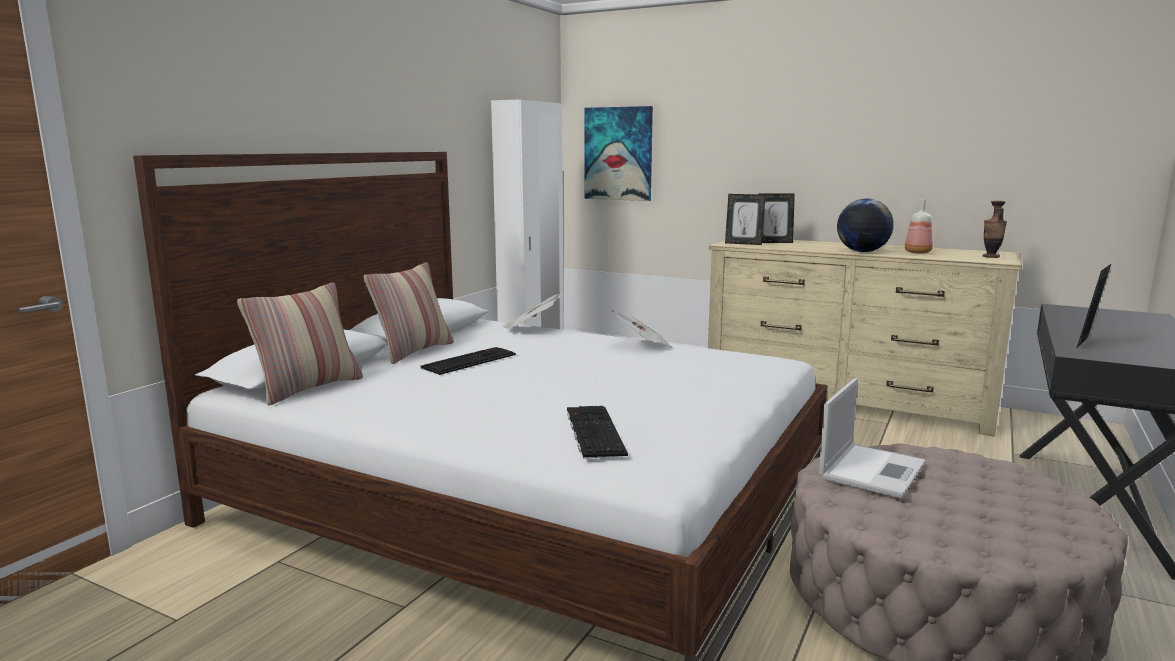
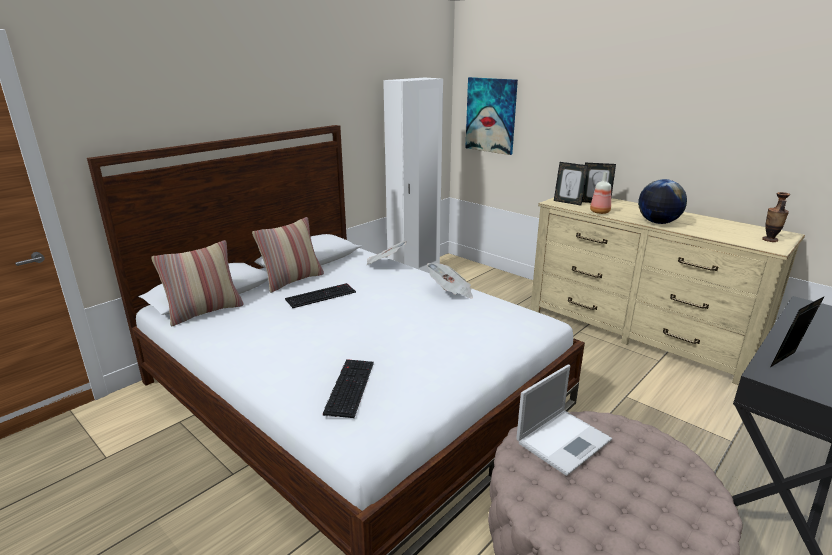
camera: 15 degrees right, 10 degrees up
bottle [905,199,933,253] -> bottle moved to [590,172,611,214]

